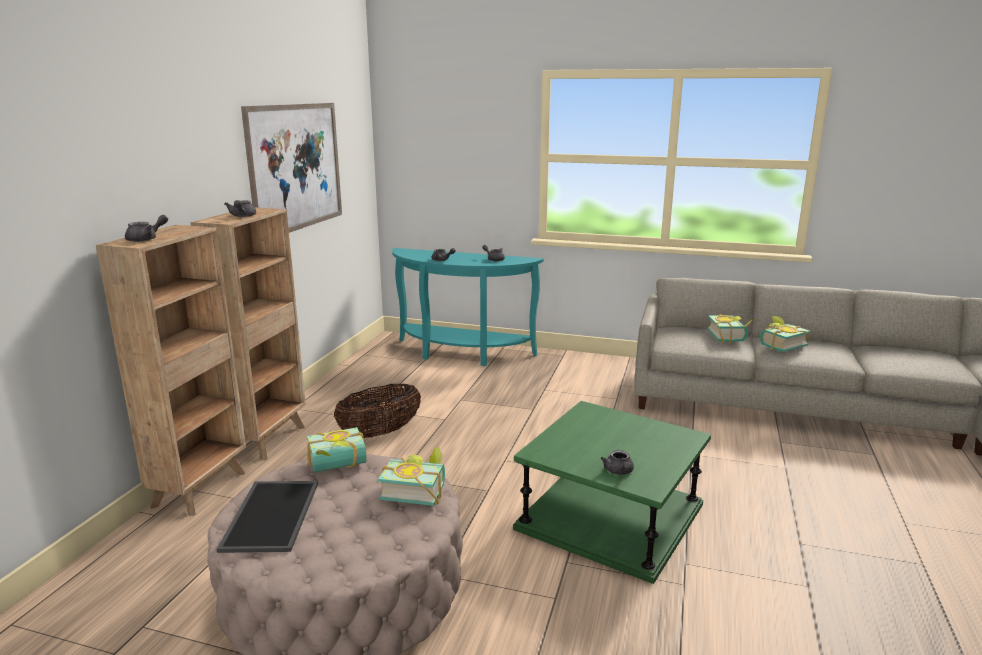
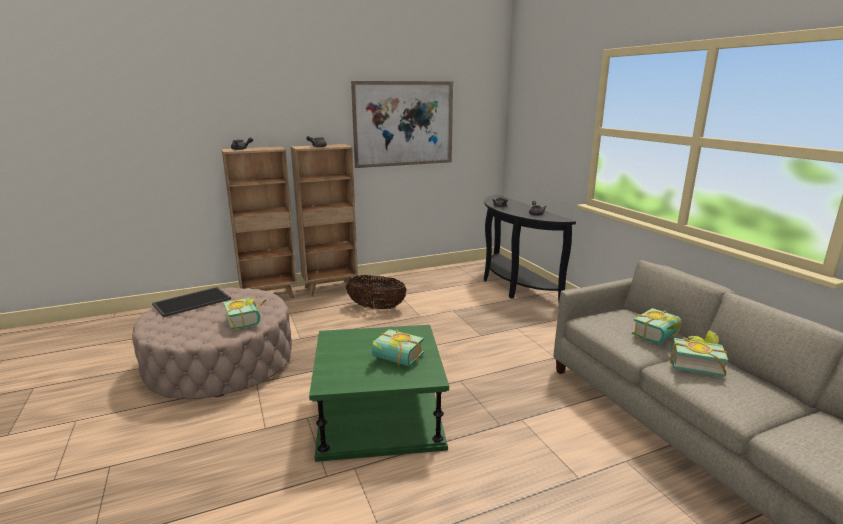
camera: 50 degrees right, 0 degrees up
book [307,427,367,473] -> book moved to [372,329,424,367]
turquoise console table [392,248,544,366] -> black console table [484,194,576,301]
grey teapot [601,450,634,475] -> none

